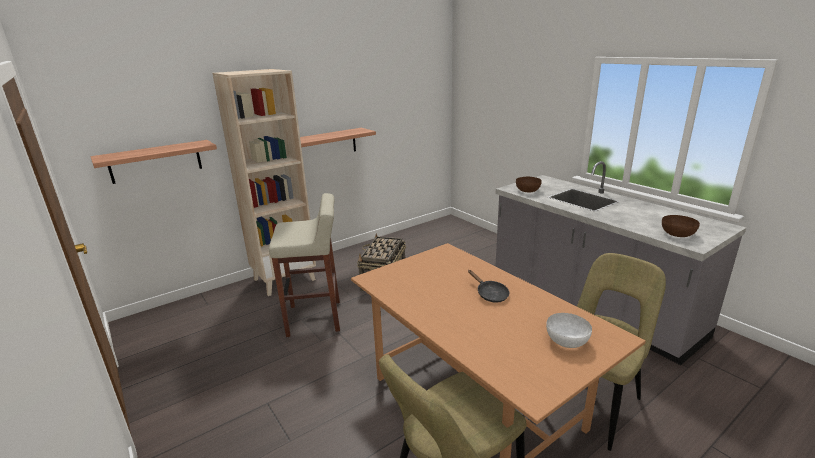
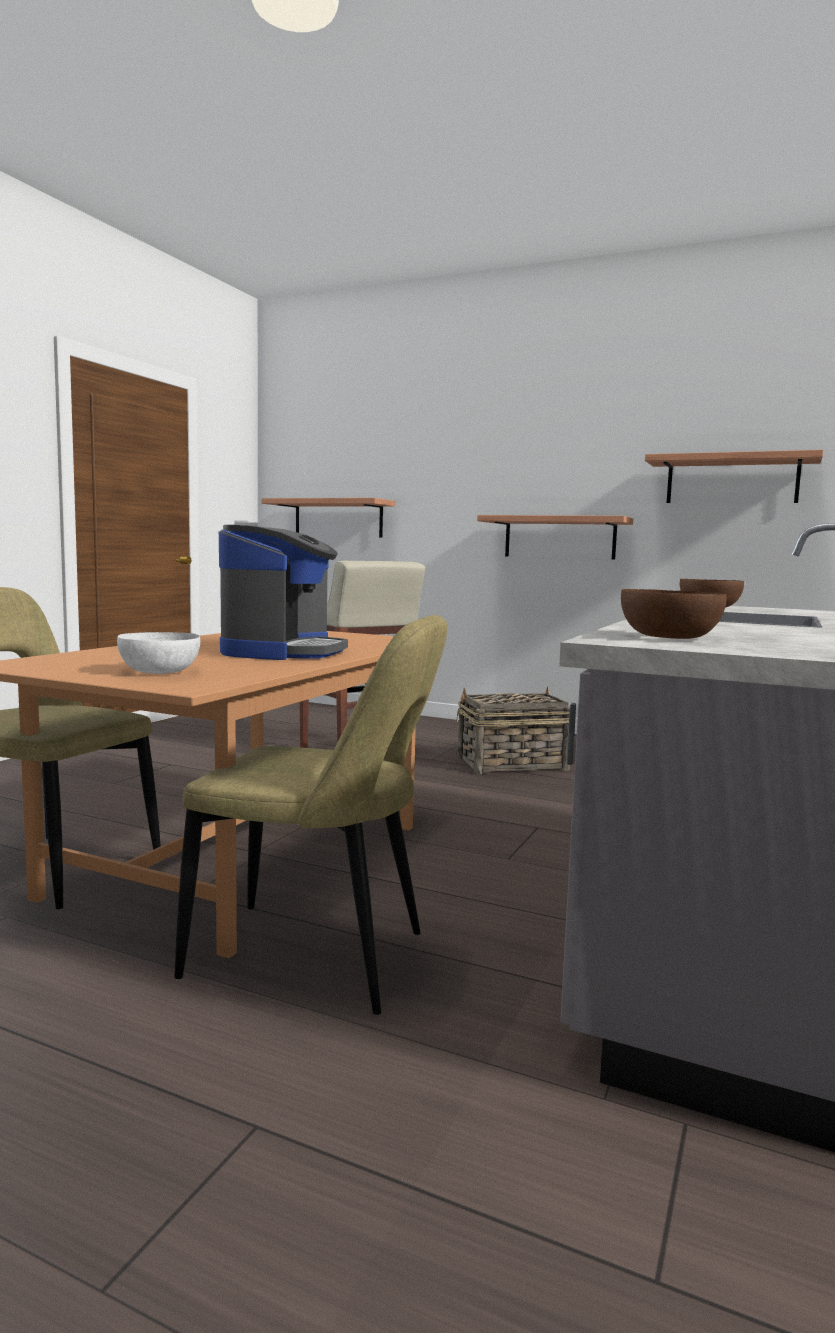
camera: 60 degrees right, 15 degrees down
beige bookcase [213,69,316,296] -> none
black frying pan [468,270,509,303] -> coffee machine [219,525,348,660]
none -> shelf [645,450,823,503]

